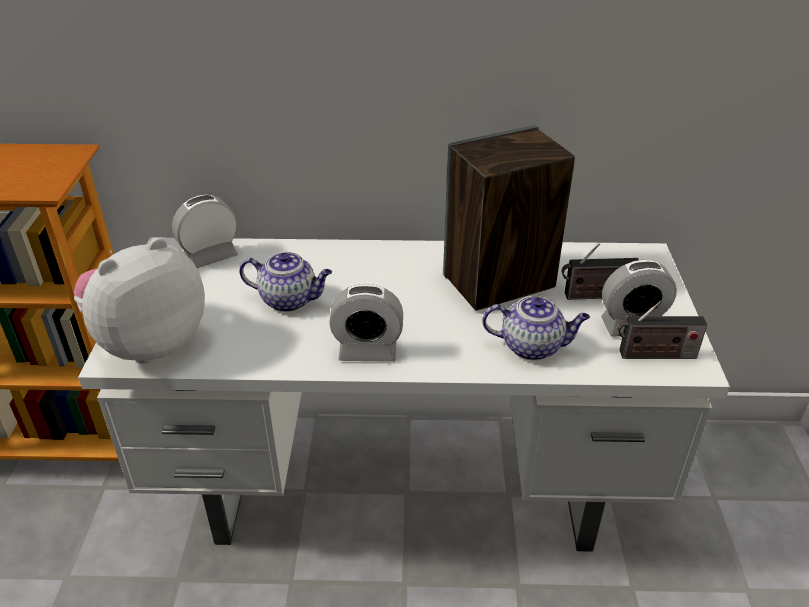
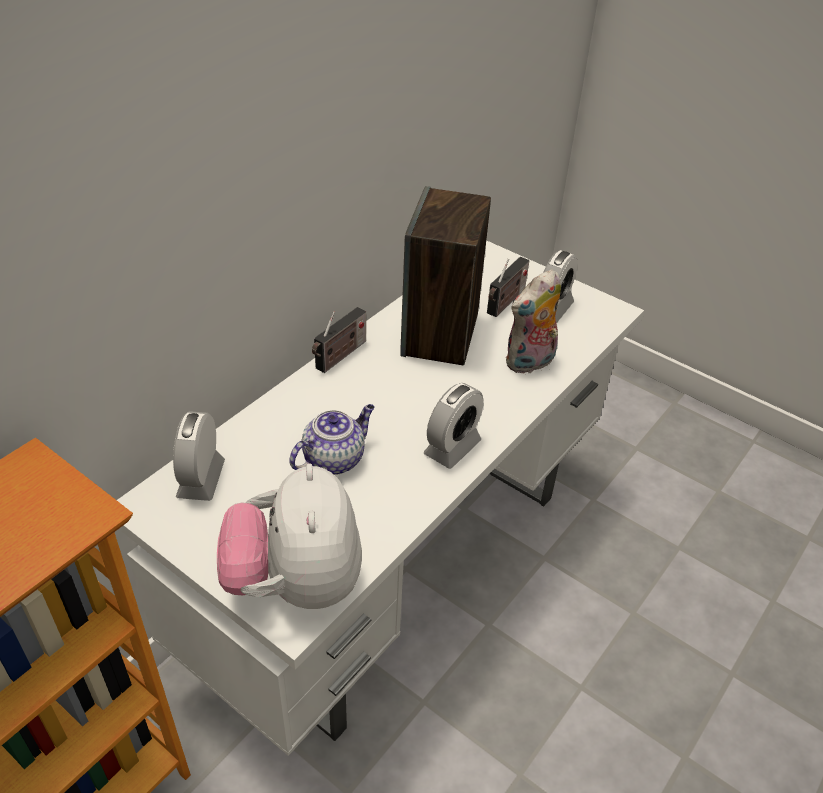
camera: 55 degrees left, 5 degrees up
teapot [482,296,590,360] -> plush toy [506,269,561,374]
radio [618,300,707,359] -> radio moved to [312,307,366,373]

